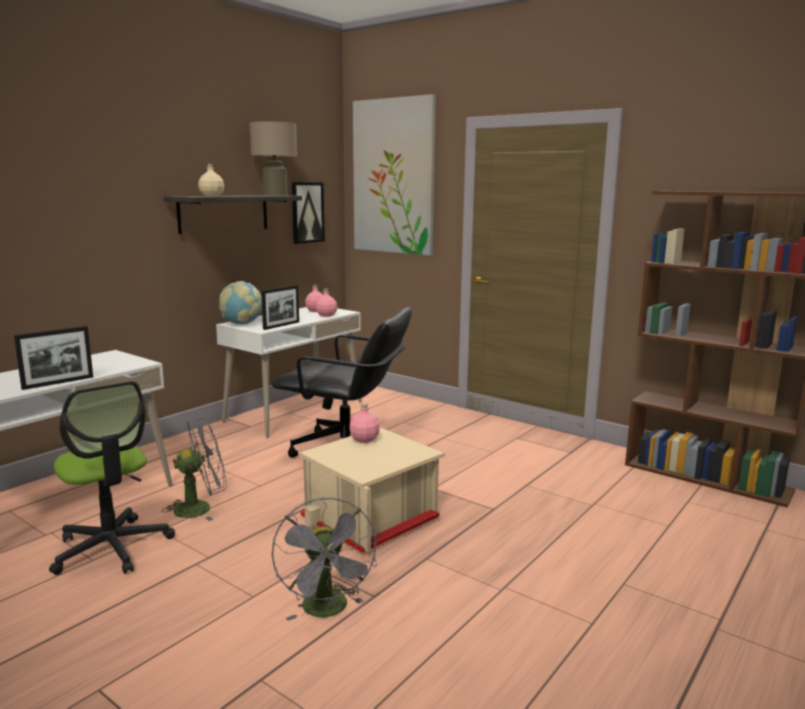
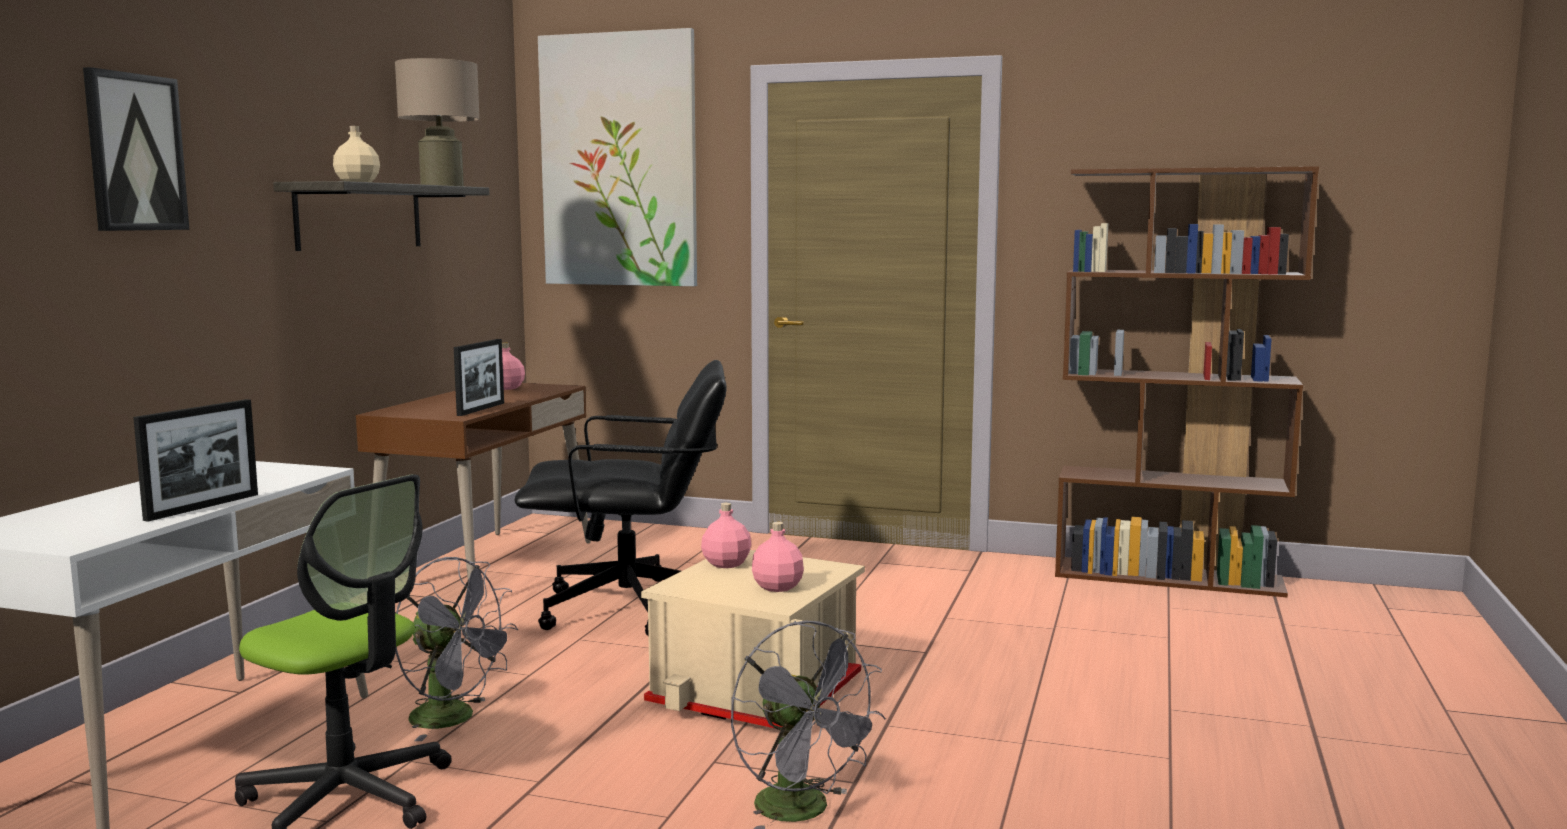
camera: 20 degrees left, 5 degrees down
grey fan [162,418,227,521] -> grey fan turned 75 degrees clockwise [396,557,518,741]
white desk [216,307,361,438] -> brown desk [356,383,591,579]
globe [219,281,262,324] -> none
picture [292,182,325,244] -> picture moved to [83,67,189,231]
pink bottle [315,288,337,317] -> pink bottle moved to [752,522,804,592]

